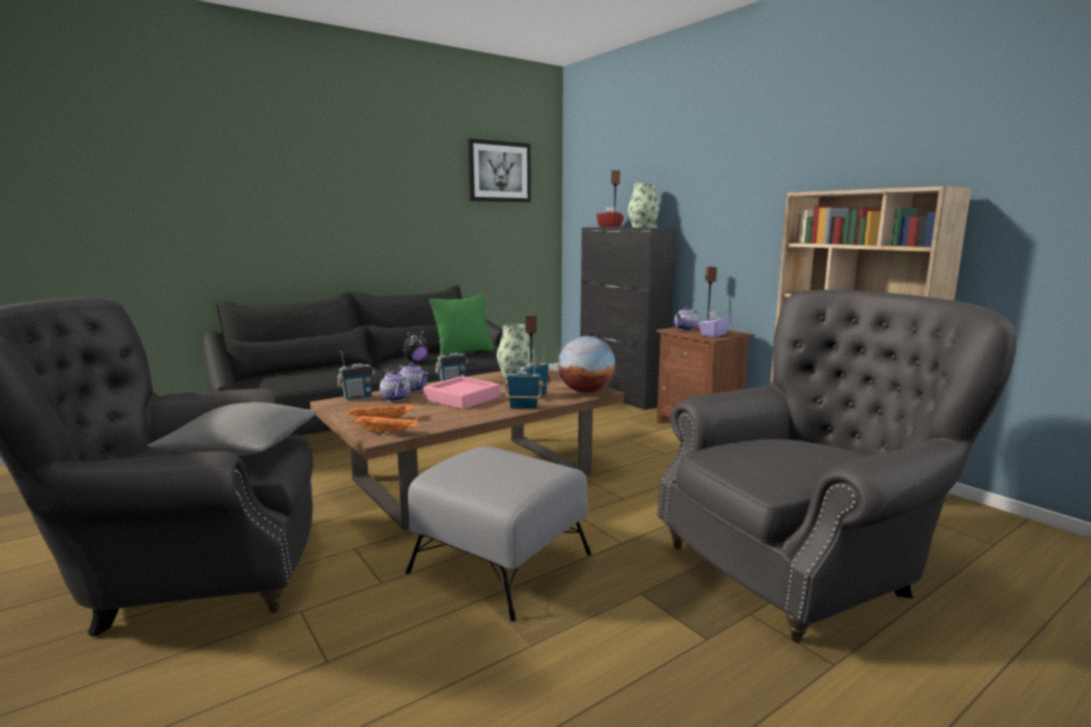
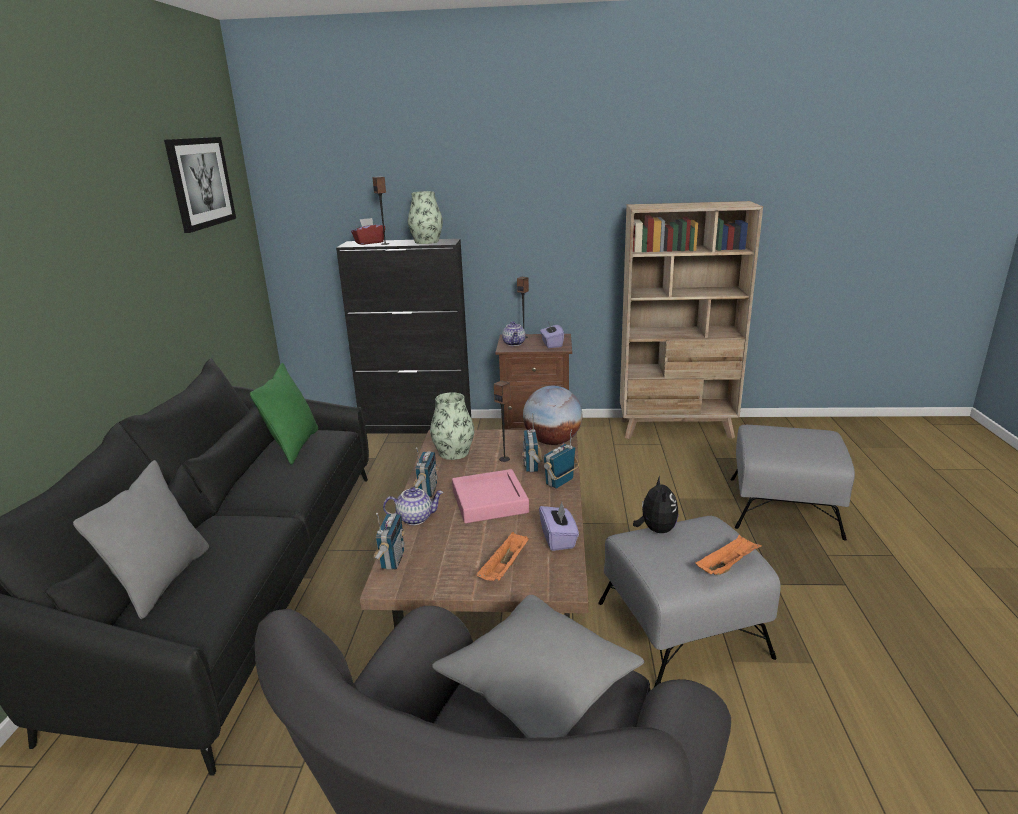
camera: 50 degrees left, 10 degrees up
orange tray [352,415,419,434] -> orange tray moved to [696,535,762,575]
teapot [380,370,410,402] -> none
plush toy [402,329,429,362] -> plush toy moved to [633,476,679,533]
grey armchair [657,290,1017,643] -> grey ottoman [730,425,855,541]
none -> grey pillow [73,460,209,619]
none -> purple tissue box [539,502,579,551]

